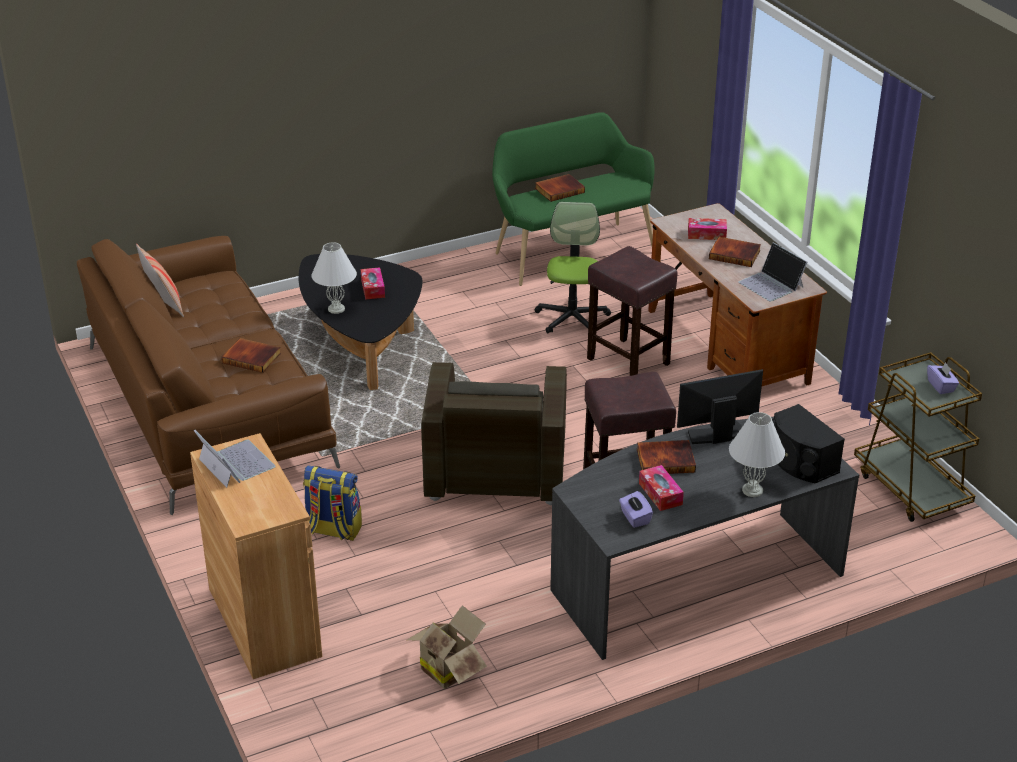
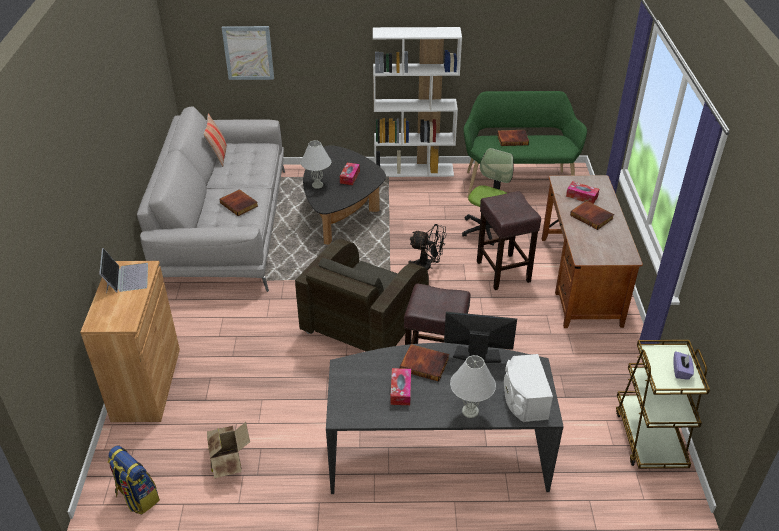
camera: 25 degrees right, 5 degrees up
brown sofa [77,236,340,515] -> grey sofa [137,106,285,292]
backpack [303,465,362,541] -> backpack moved to [108,446,160,514]
purple tissue box [619,491,653,528] -> none
laptop [738,242,807,302] -> none
black speaker [772,404,845,483] -> white speaker [504,354,553,422]
none -> picture [222,26,274,80]
none -> white bookcase [373,27,462,177]
none -> black fan [408,224,447,270]

